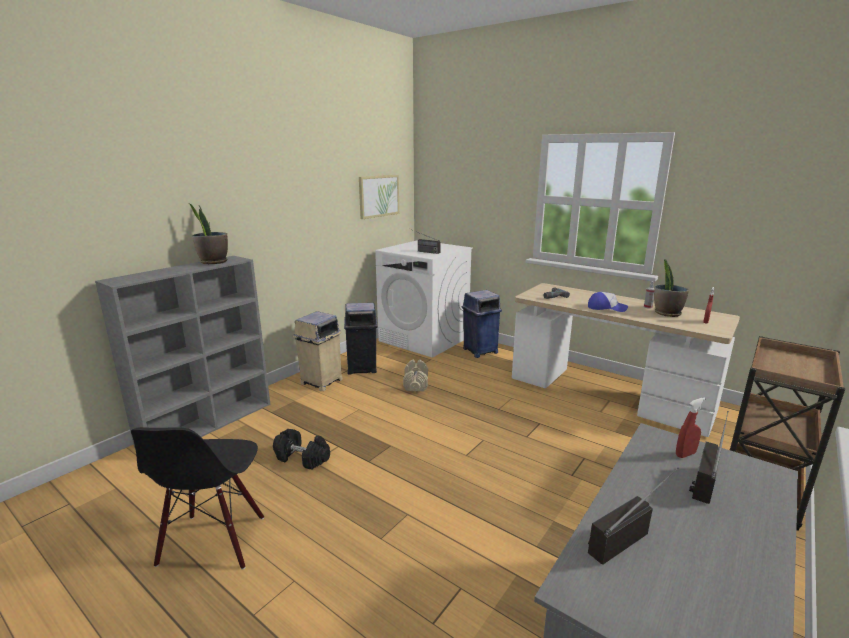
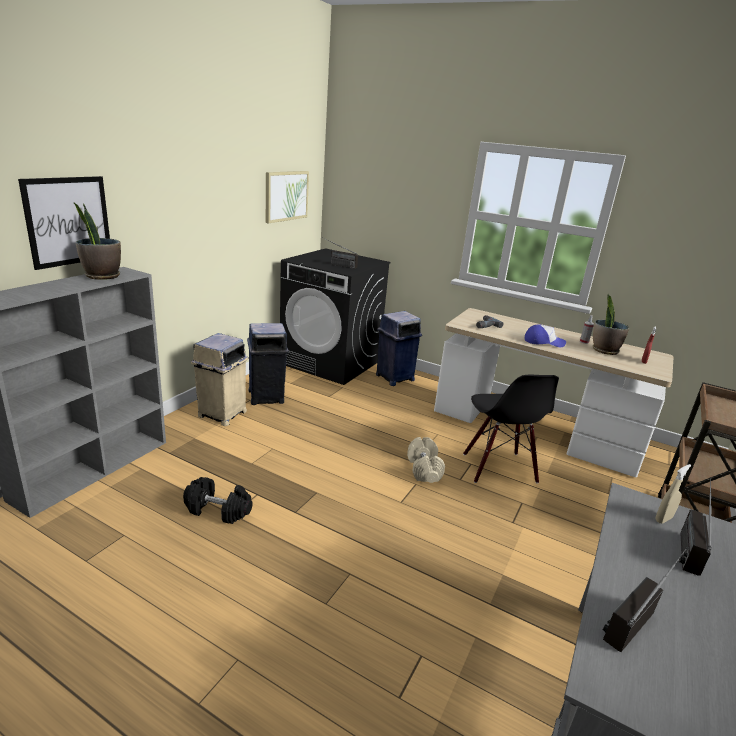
camera: 10 degrees left, 5 degrees up
black chair [131,427,264,570] -> black chair moved to [463,375,559,484]
white washing machine [375,240,473,358] -> black washing machine [280,248,391,385]
beige dumbbell [403,360,428,391] -> beige dumbbell moved to [407,437,445,483]
red spray bottle [676,398,705,458] -> beige spray bottle [655,464,691,523]
none -> picture [18,176,110,270]

